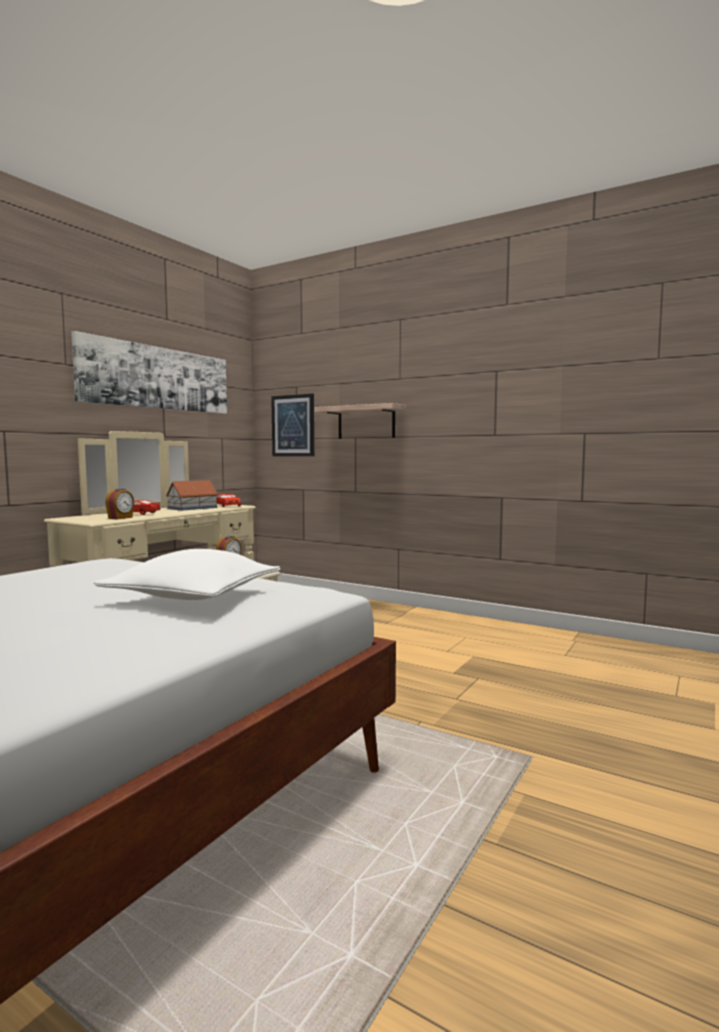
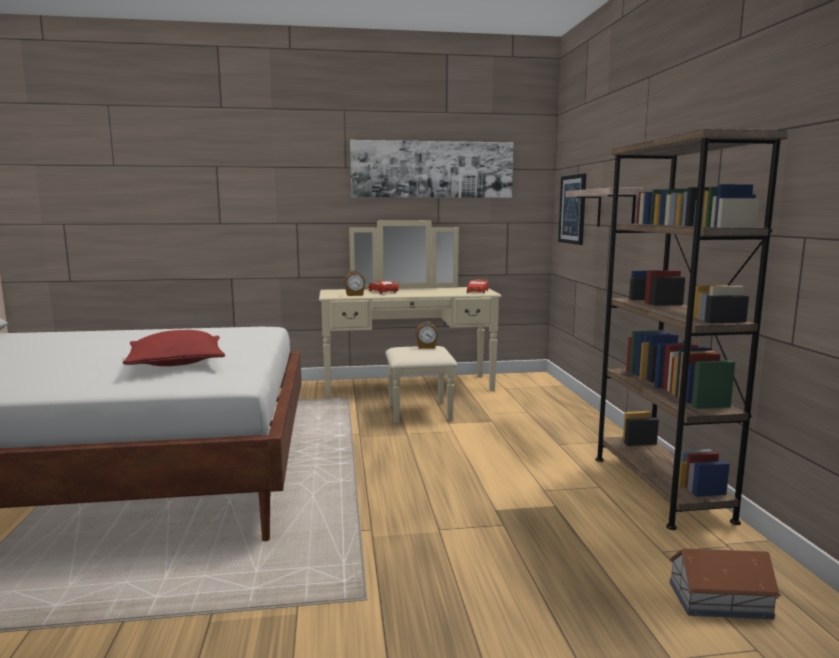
camera: 50 degrees right, 5 degrees up
white pillow [94,549,281,600] -> red pillow [122,330,225,366]
toy house [166,480,219,511] -> toy house moved to [669,549,782,619]
none -> brown bookcase [596,129,788,530]

